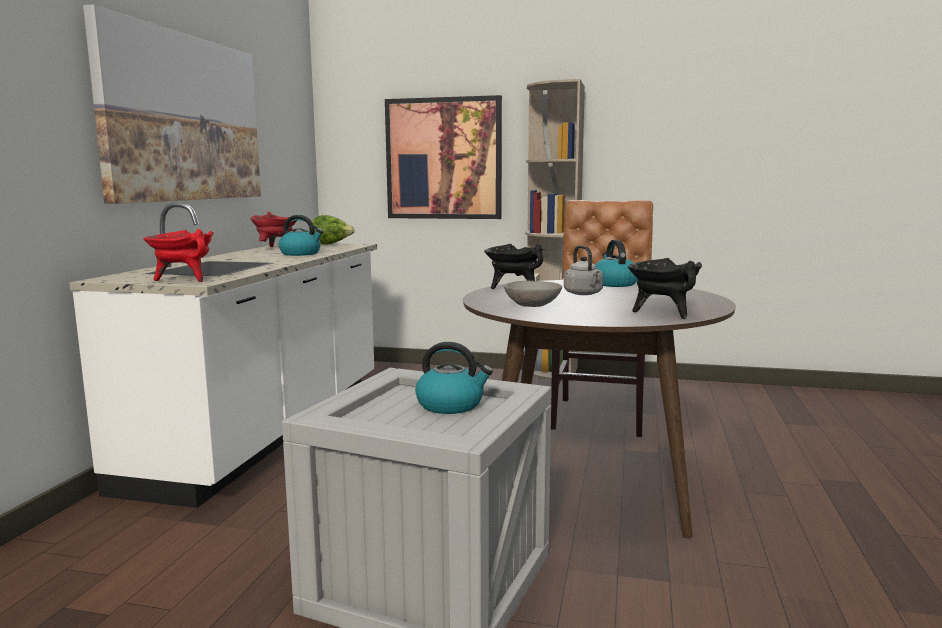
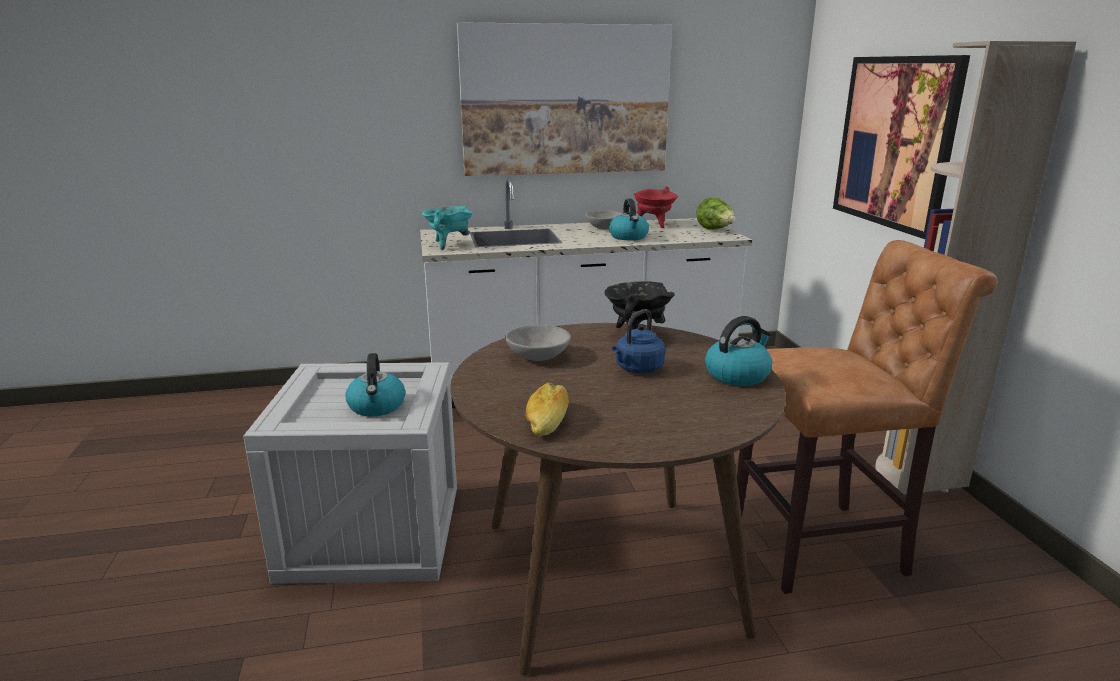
camera: 65 degrees right, 10 degrees up
red cooking pot [143,229,213,282] -> turquoise cooking pot [422,206,473,250]
grey kettle [564,245,603,295] -> blue kettle [612,309,665,373]
black cooking pot [628,258,702,319] -> bread [525,382,569,436]
none -> grey bowl [585,210,622,230]

